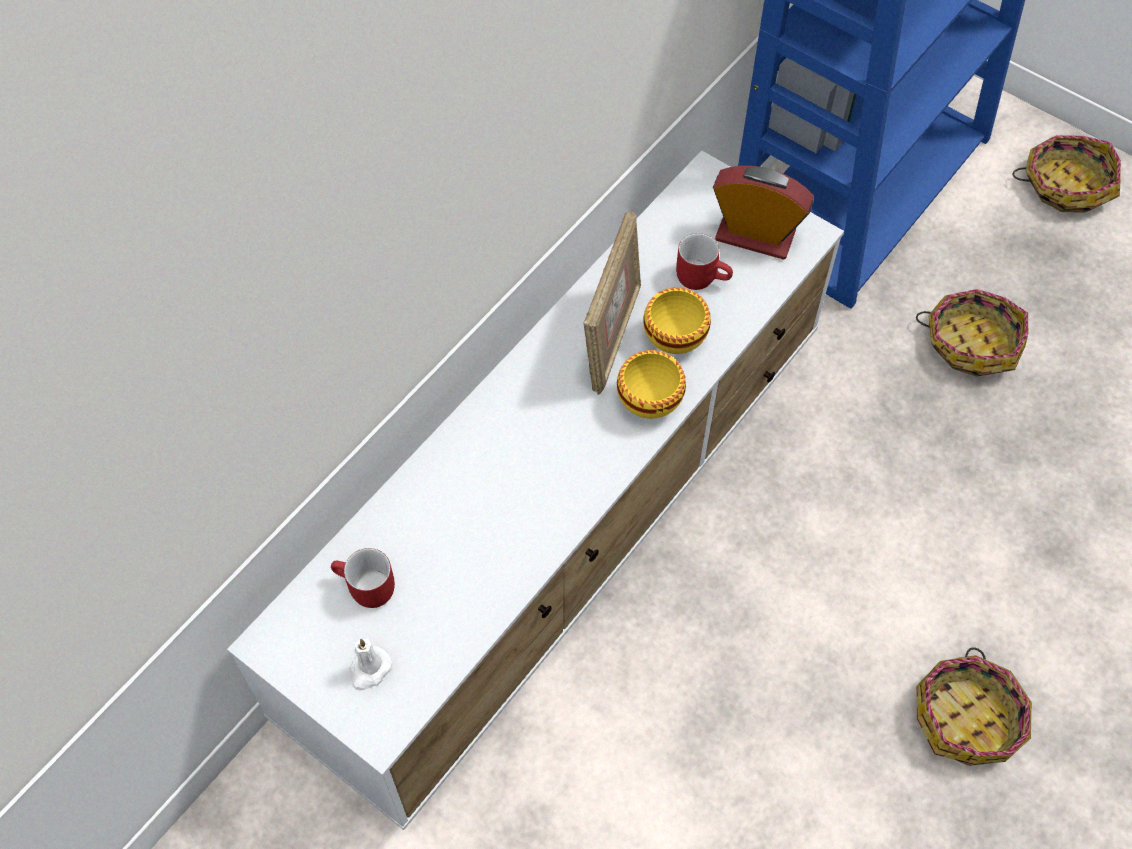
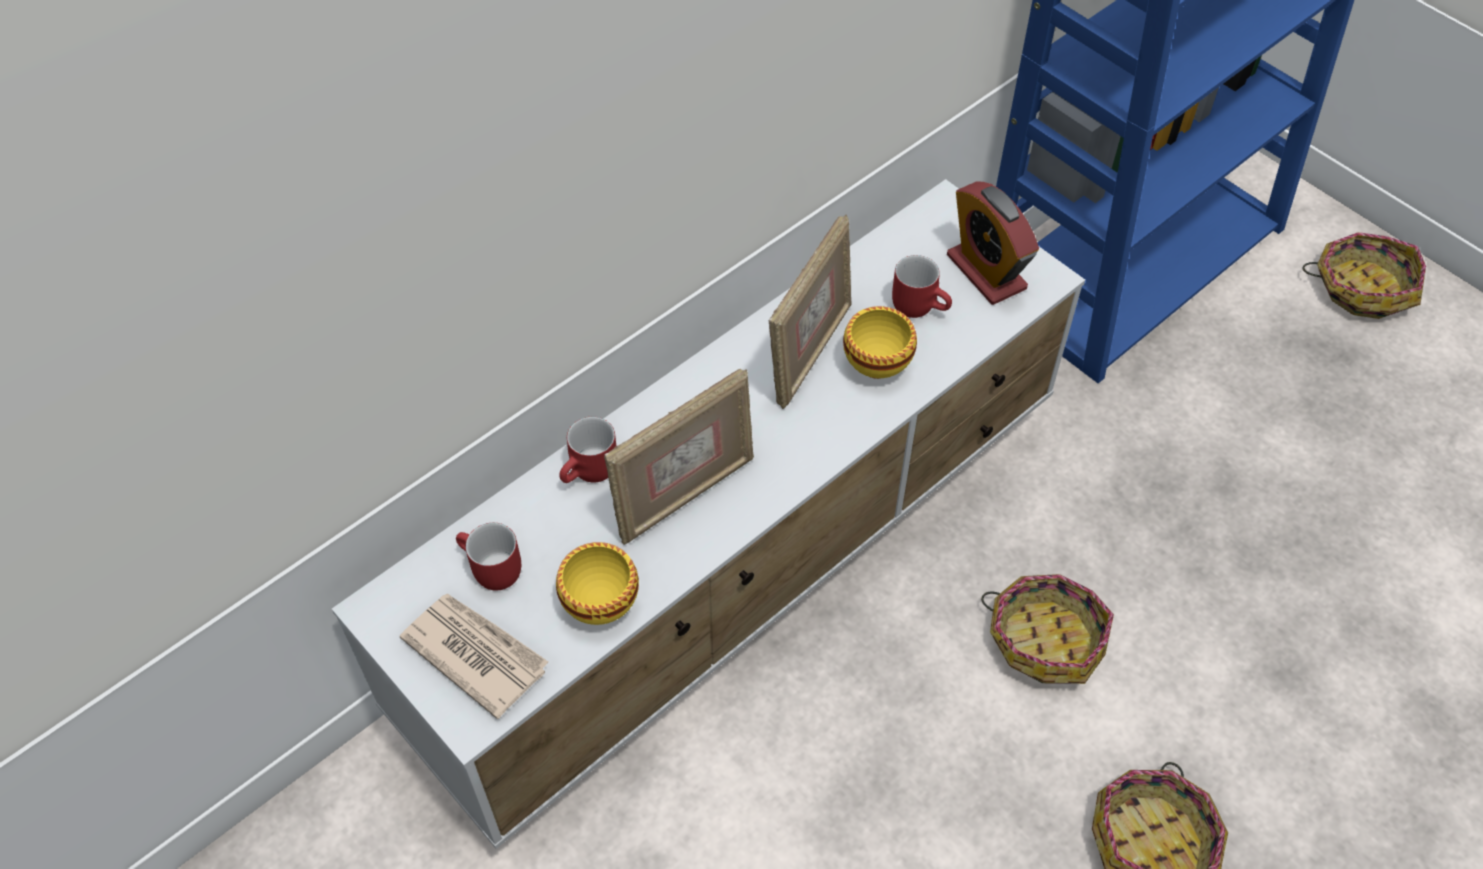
camera: 10 degrees right, 5 degrees down
white candle [349,638,392,691] -> newspaper [400,594,548,719]
yellow bowl [617,350,686,419] -> yellow bowl moved to [556,542,639,625]
alarm clock [713,165,814,260] -> alarm clock turned 150 degrees counterclockwise [947,182,1039,305]
basket [916,289,1028,377] -> basket moved to [981,574,1114,684]
none -> red mug [559,417,616,483]
none -> picture frame [604,369,754,545]

